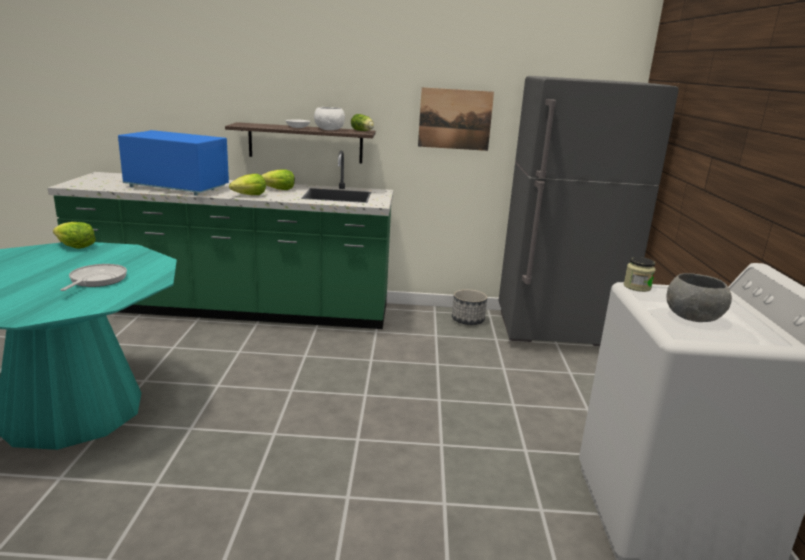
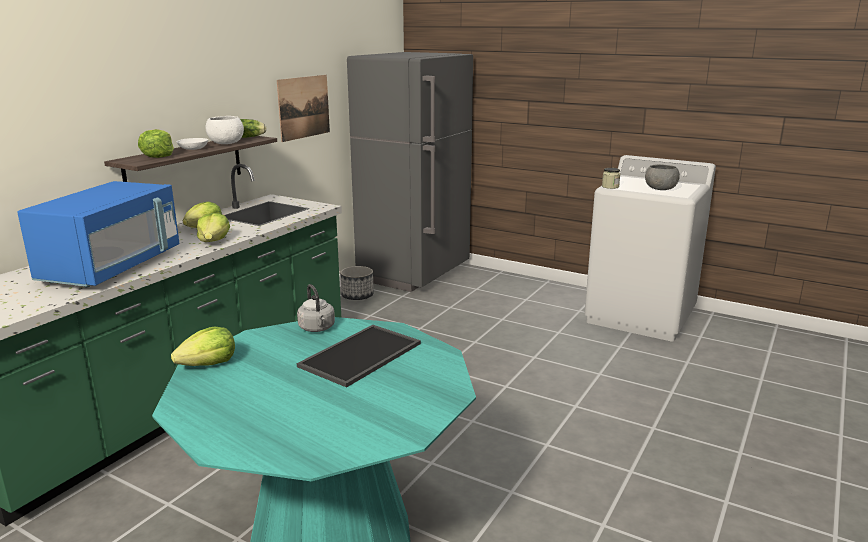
camera: 60 degrees left, 0 degrees up
frying pan [60,264,127,291] -> tray [297,325,421,388]
blue microwave [118,130,229,196] -> blue microwave turned 150 degrees clockwise [17,181,180,288]
none -> lettuce [138,129,174,158]
none -> grey kettle [297,284,335,332]

